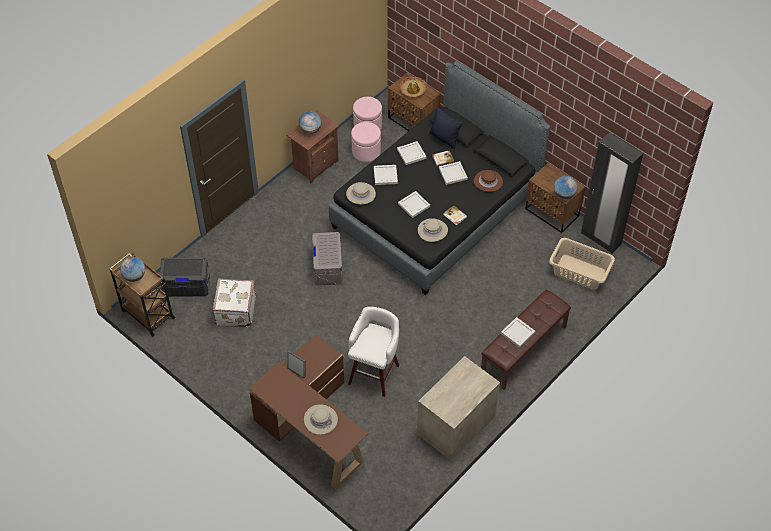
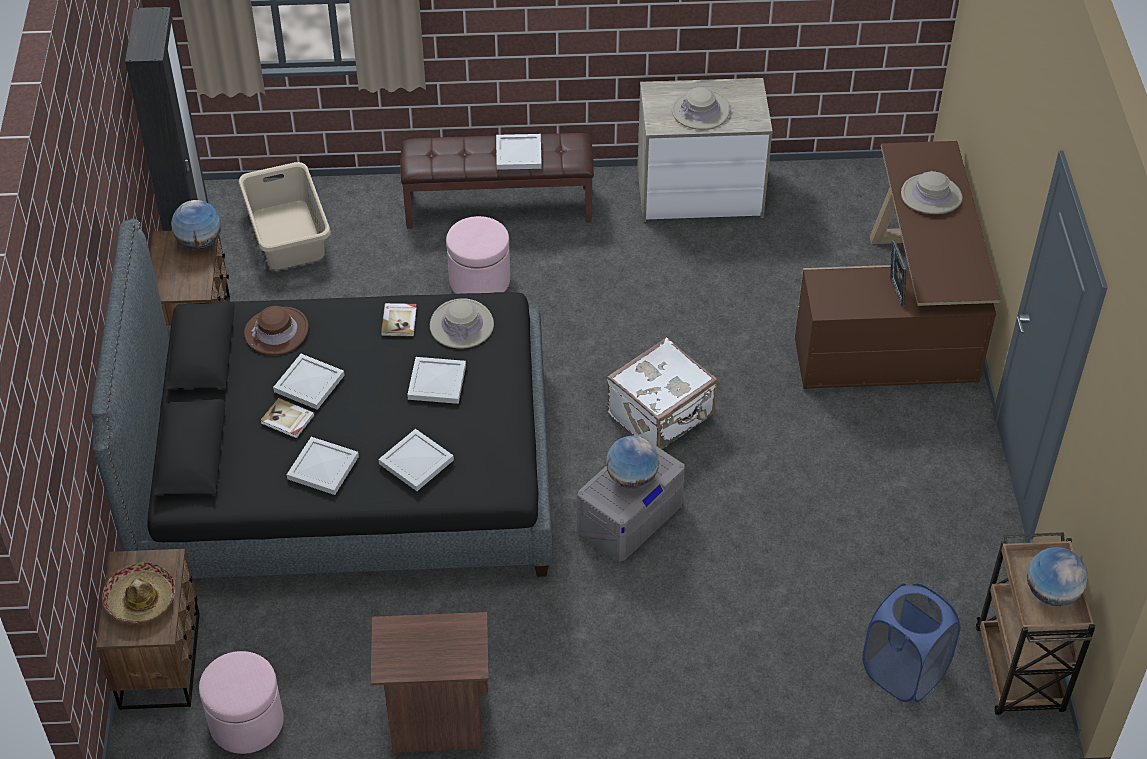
camera: 135 degrees left, 5 degrees down
grey storage box [159,257,210,297] -> blue laundry basket [862,583,960,703]
white suitcase [212,278,256,327] -> white suitcase moved to [607,337,718,449]
globe [299,111,322,134] -> globe moved to [606,436,659,489]
beige hat [346,182,376,205] -> beige hat moved to [672,87,730,130]
white stool [348,307,400,397] -> none
pink ottoman [351,122,381,162] -> pink ottoman moved to [446,216,510,294]
black pillow [429,107,462,149] -> none

